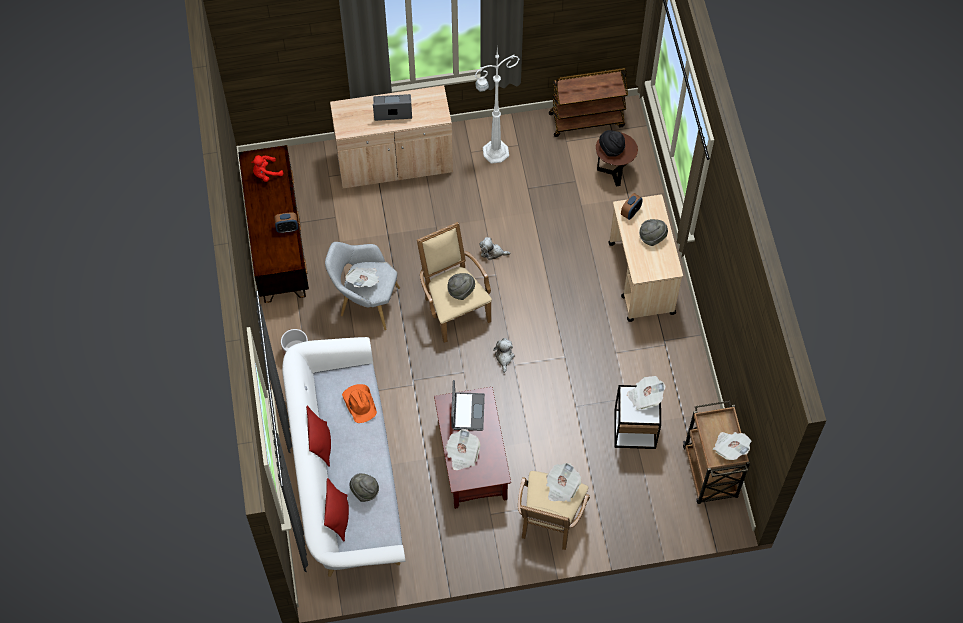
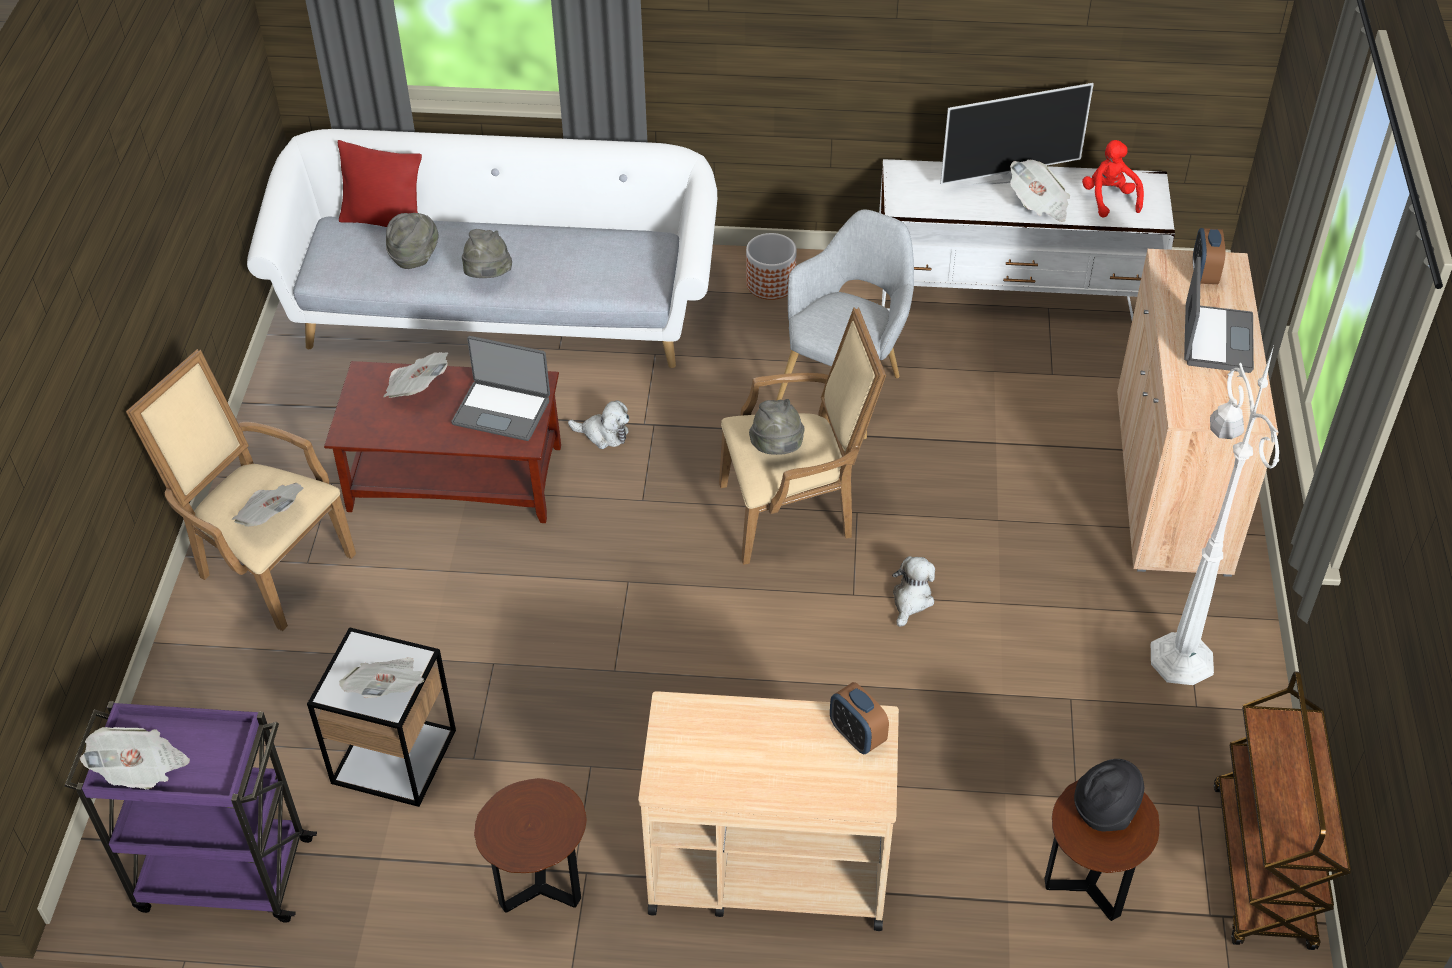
camera: 105 degrees right, 15 degrees down
brown tv stand [238,145,309,303] -> white tv stand [879,159,1175,320]
alarm clock [274,212,298,233] -> alarm clock moved to [1193,228,1226,284]
red pillow [306,406,331,467] -> none
orange hat [342,384,377,423] -> none
newspaper [345,267,379,287] -> newspaper moved to [1010,160,1070,222]
plush toy [493,338,515,373] -> plush toy moved to [568,400,629,449]
grey hat [639,219,668,246] -> grey hat moved to [462,229,512,278]
brown cart [683,401,750,504] -> purple cart [65,701,317,923]
none -> brown side table [474,778,587,913]
none -> television [940,83,1094,185]

